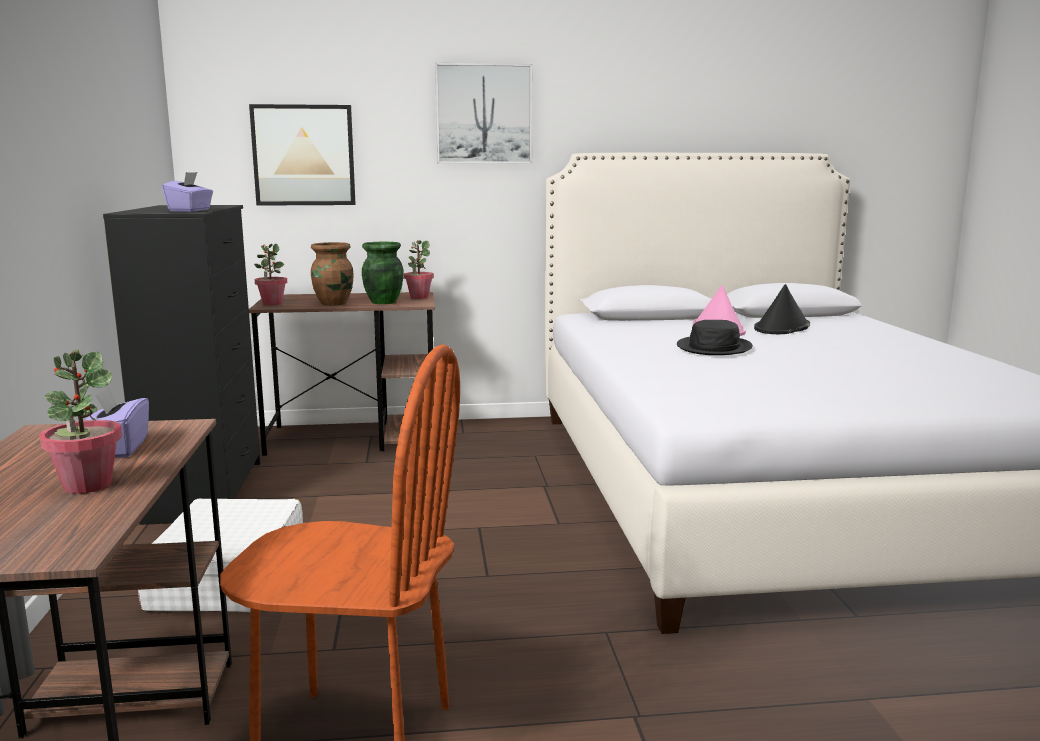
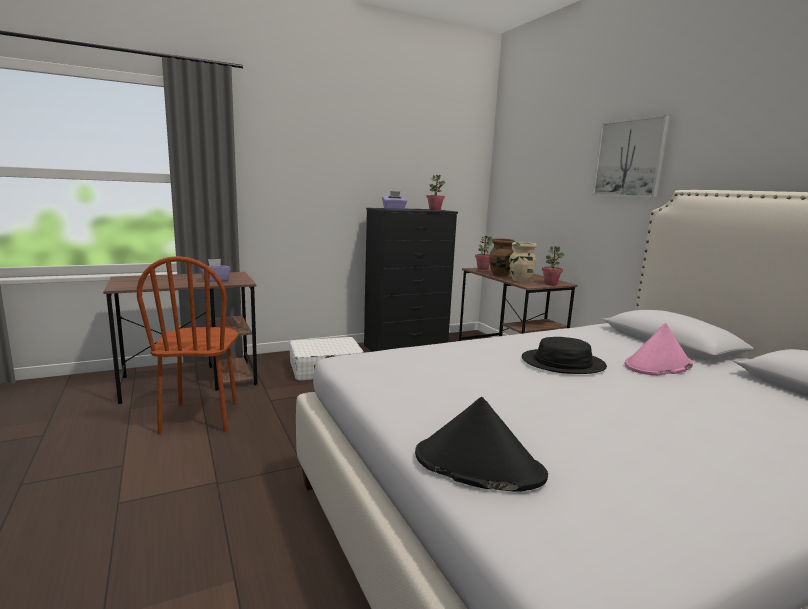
camera: 70 degrees right, 0 degrees up
potted plant [39,350,122,494] -> potted plant moved to [426,174,446,211]
picture [249,104,356,206] -> none
green vase [362,242,403,304] -> beige vase [509,242,537,282]
black hat [754,284,810,334] -> black hat moved to [415,397,548,492]

